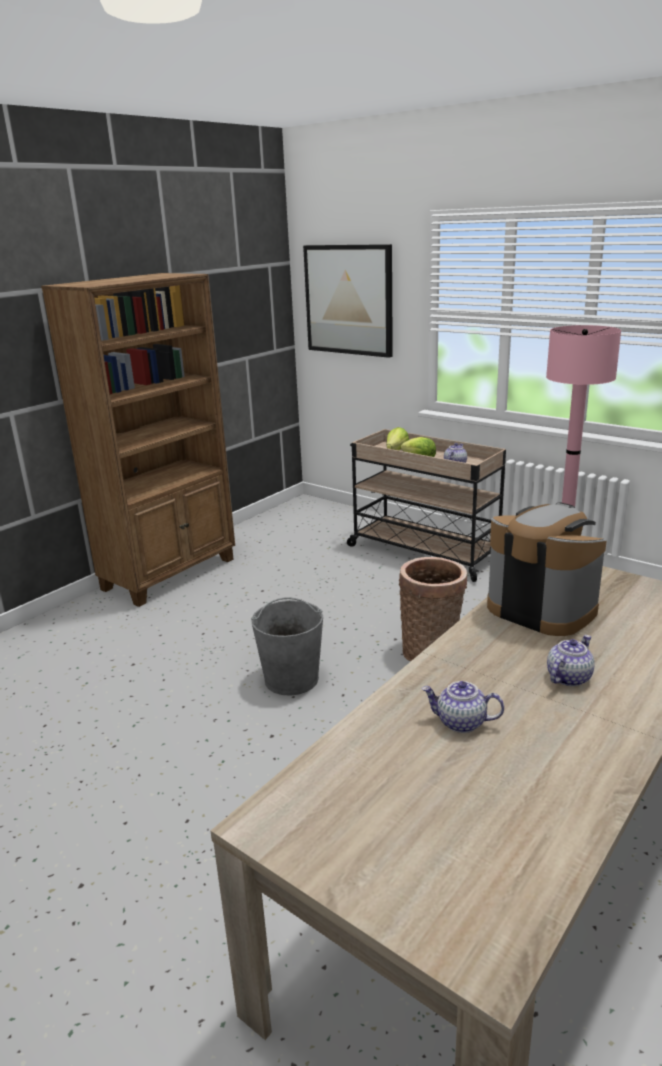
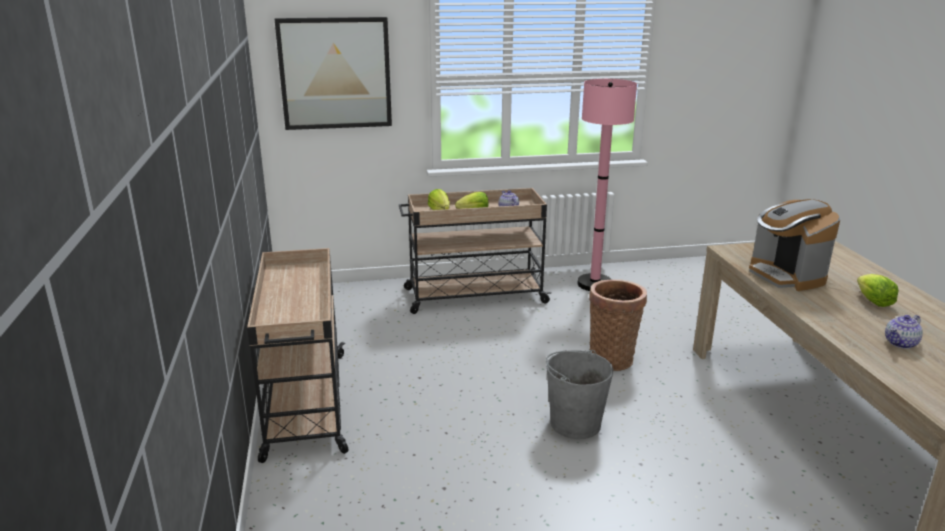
camera: 50 degrees left, 0 degrees up
brown bookcase [41,273,235,607] -> beige cart [247,248,348,463]
coffee machine [487,502,607,636] -> coffee machine turned 105 degrees counterclockwise [749,199,840,291]
teapot [547,635,595,686] -> lettuce [857,274,899,307]

